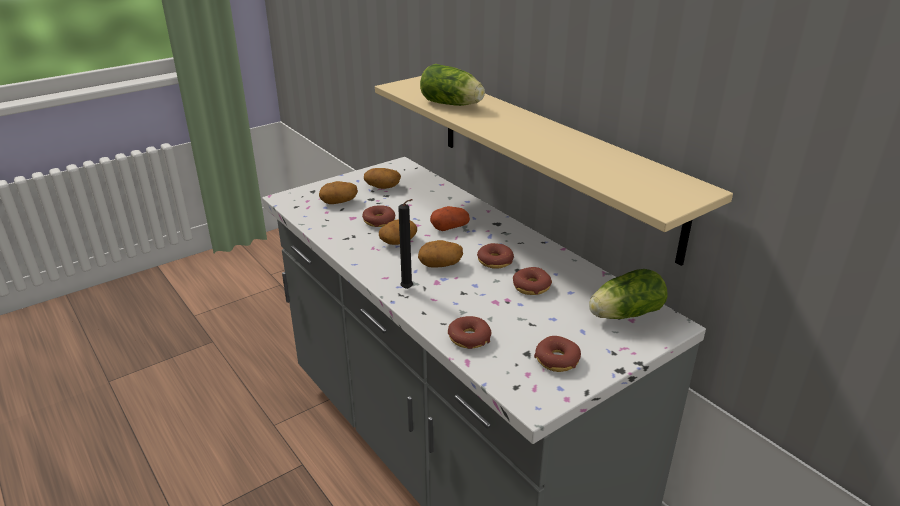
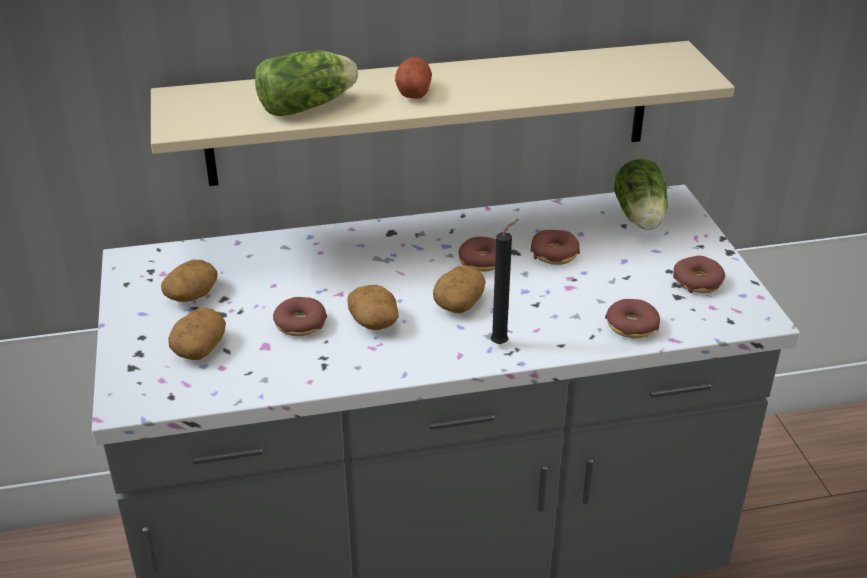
camera: 65 degrees left, 5 degrees up
potato [430,206,470,231] -> potato moved to [395,57,432,99]

